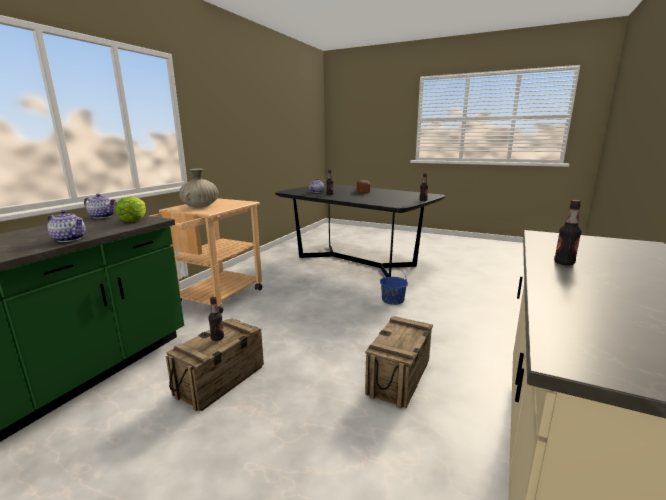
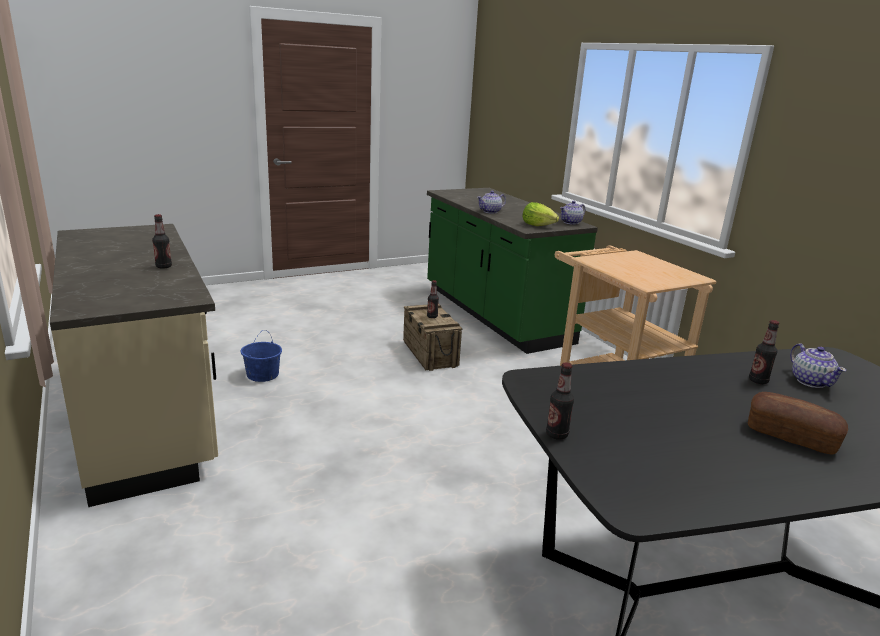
camera: 125 degrees right, 5 degrees up
beige vase [179,169,219,208] -> none
crate [365,316,433,409] -> none
blue bucket [380,267,408,305] -> blue bucket moved to [241,330,282,382]

